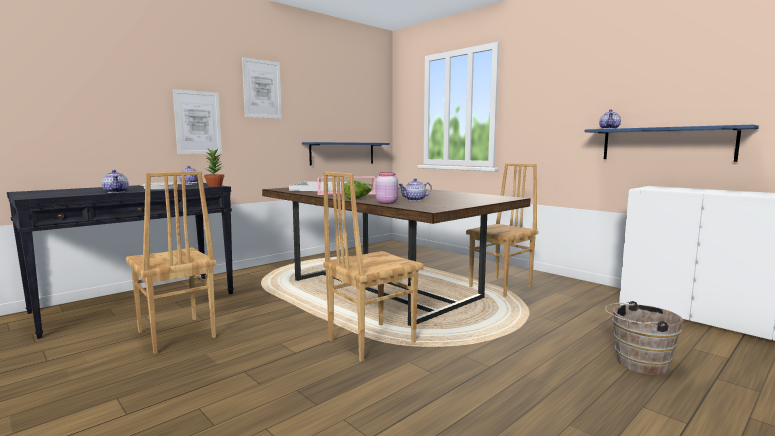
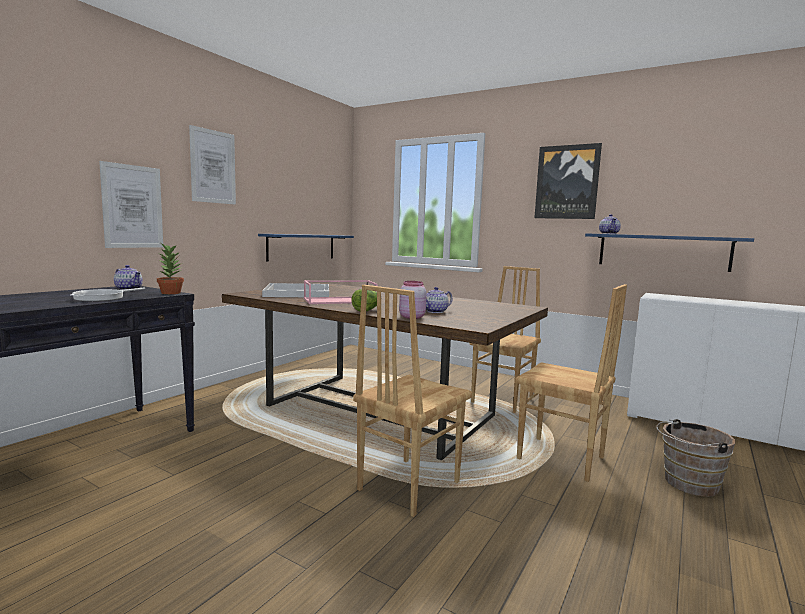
camera: 15 degrees left, 0 degrees up
teapot [102,170,129,193] -> none
brown chair [126,171,216,354] -> brown chair moved to [515,284,627,482]
none -> picture [534,143,602,219]

